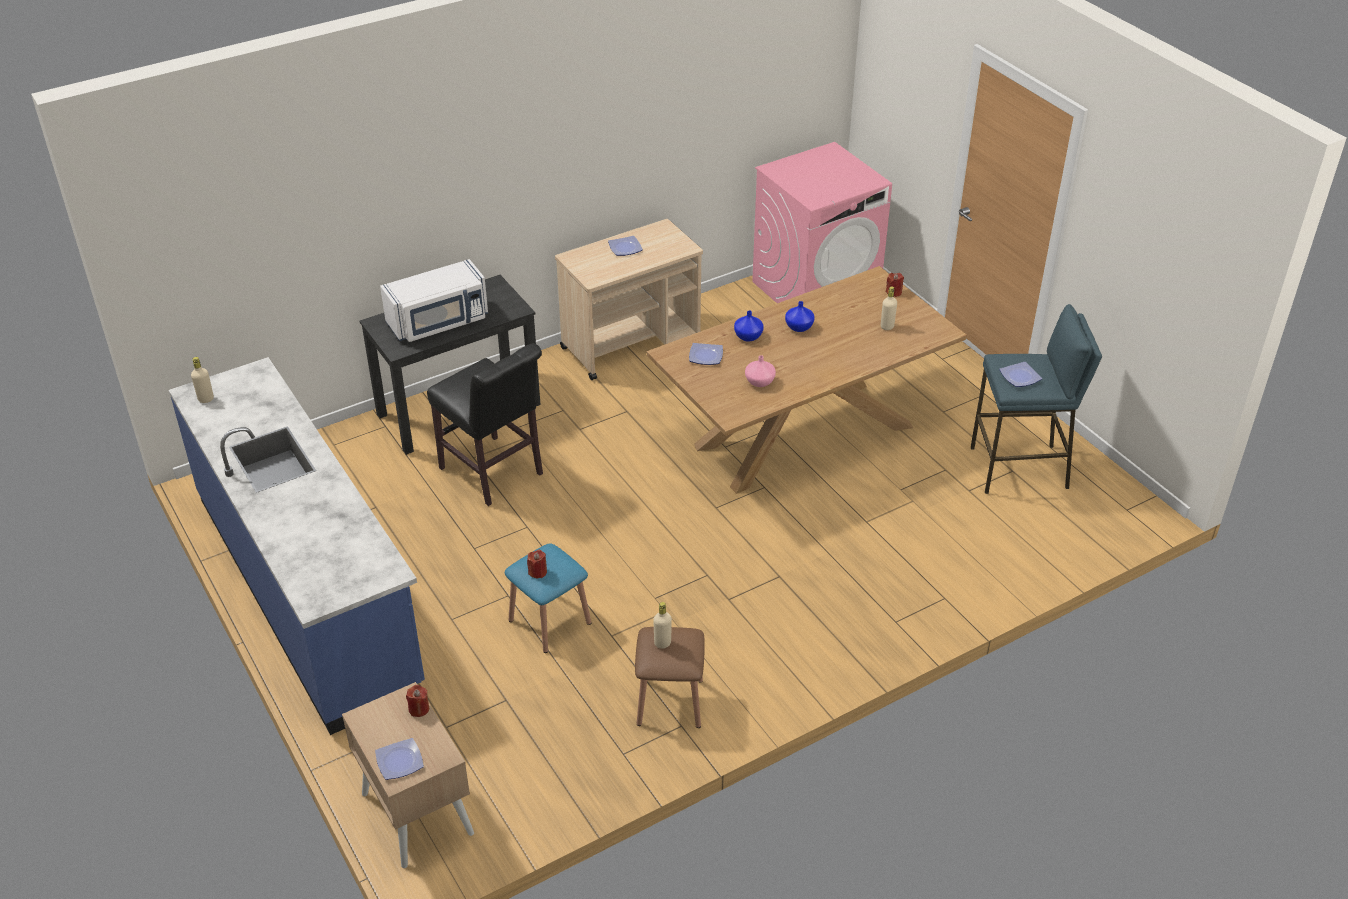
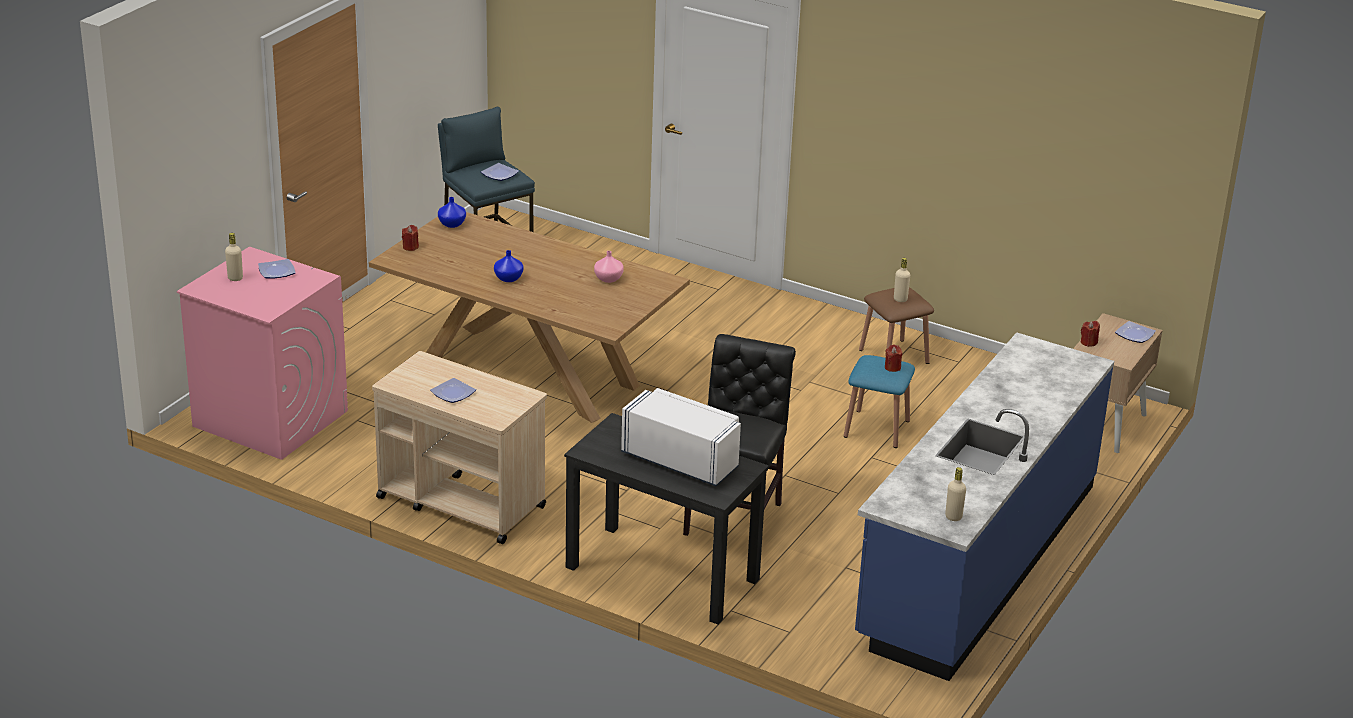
camera: 120 degrees left, 10 degrees down
plate [689,343,723,365] -> plate moved to [258,259,296,278]
blue vase [734,310,764,342] -> blue vase moved to [438,197,466,228]
beige bottle [881,286,897,330] -> beige bottle moved to [225,233,243,281]

